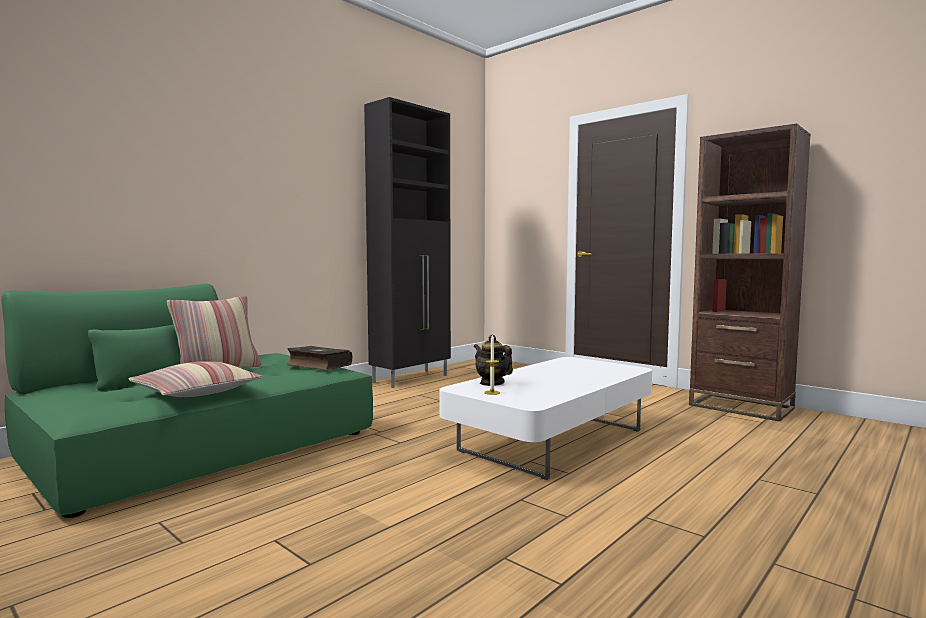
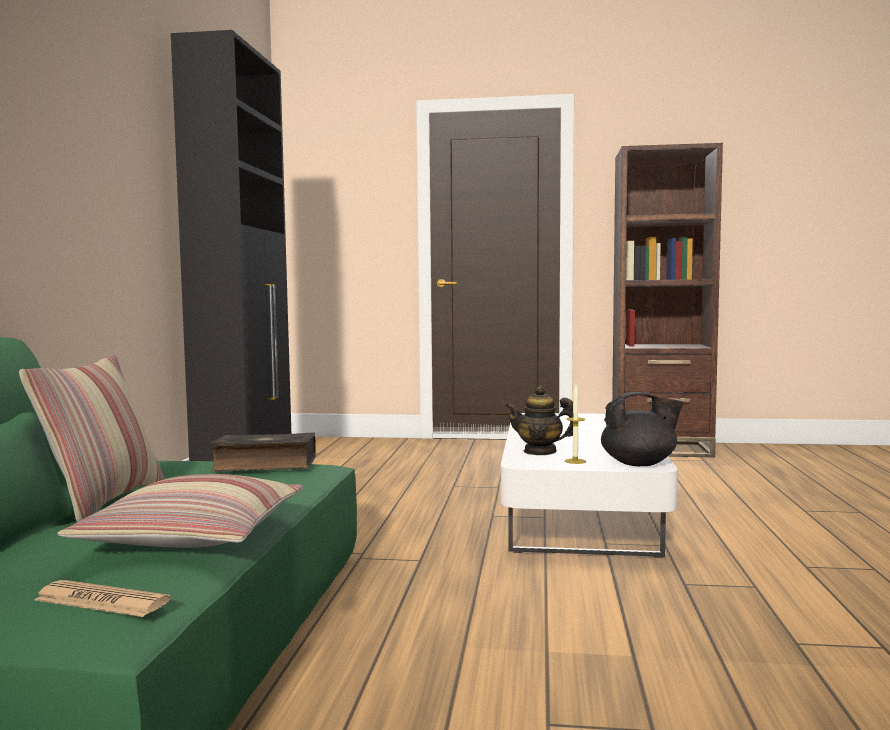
camera: 35 degrees left, 0 degrees up
none -> newspaper [34,580,171,617]
none -> black teapot [601,392,684,466]

